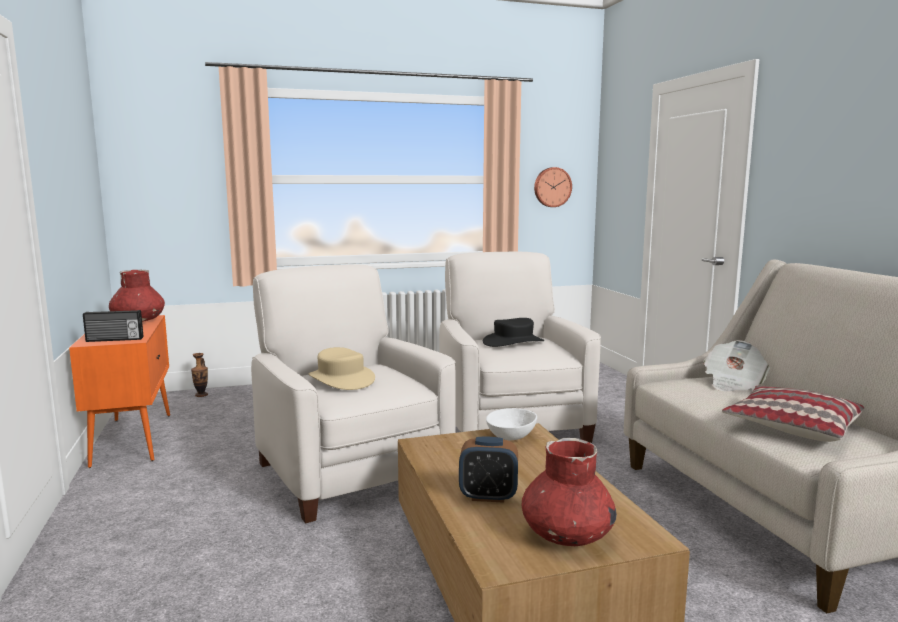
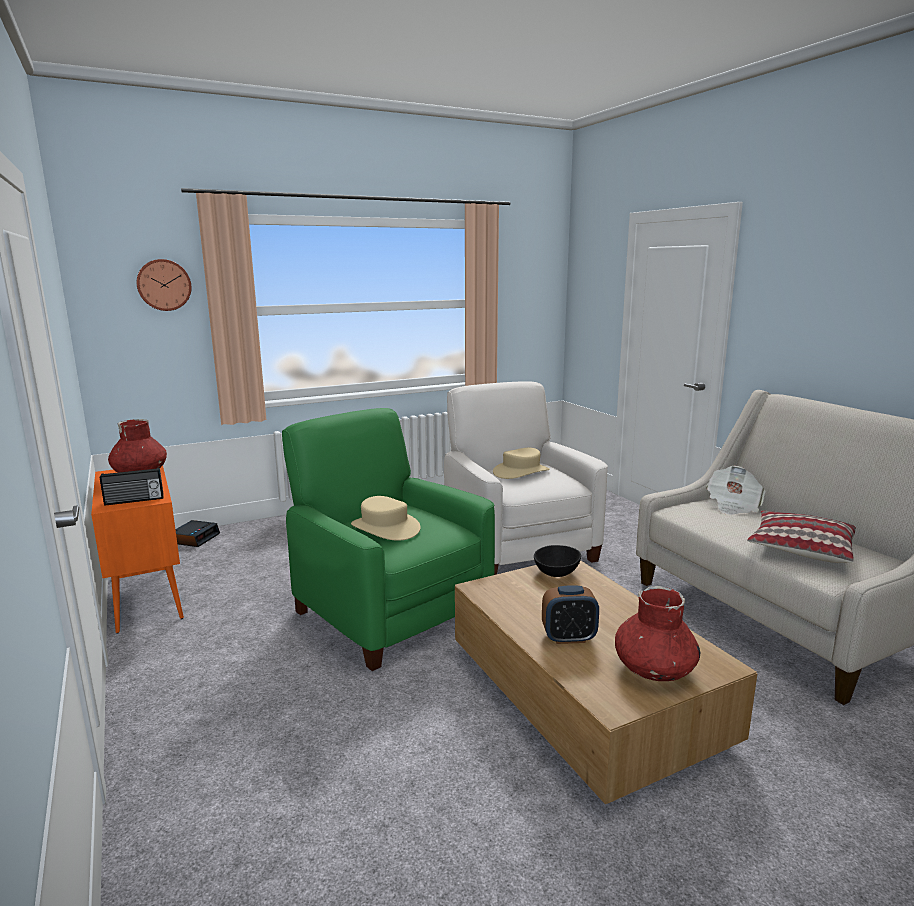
camera: 10 degrees left, 5 degrees up
vase [191,353,208,397] -> alarm clock [175,520,220,547]
white armchair [251,264,456,523] -> green armchair [282,408,495,671]
black hat [483,318,544,347] -> beige hat [493,448,550,479]
white bowl [486,408,537,440] -> black bowl [534,545,581,577]
wall clock [534,167,572,207] -> wall clock moved to [137,259,192,311]

